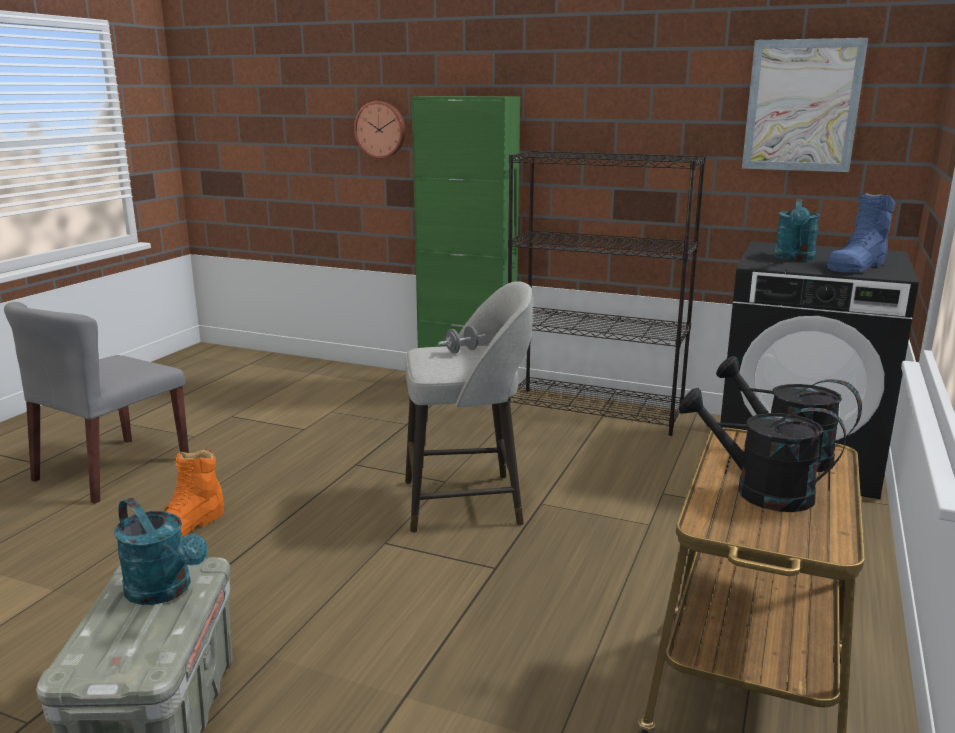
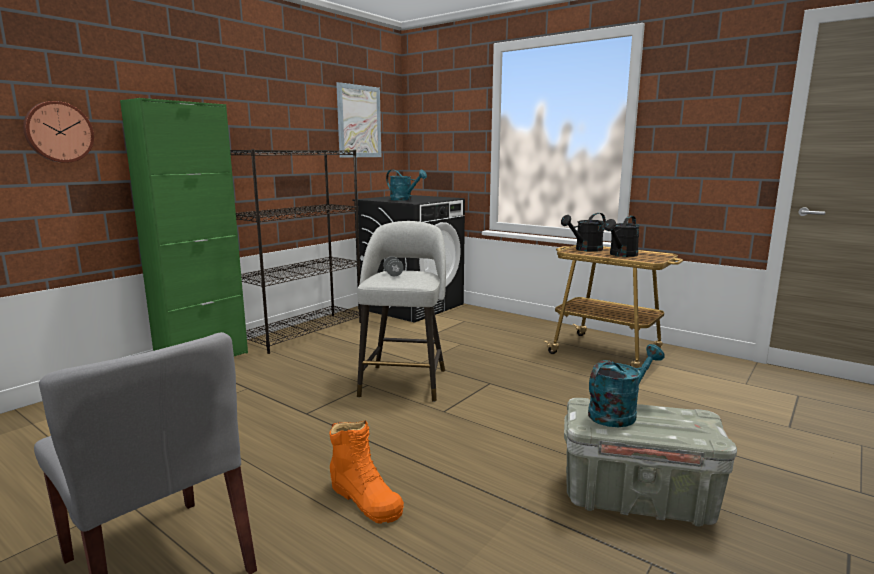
camera: 75 degrees left, 5 degrees down
blue boot [827,193,895,273] -> none

